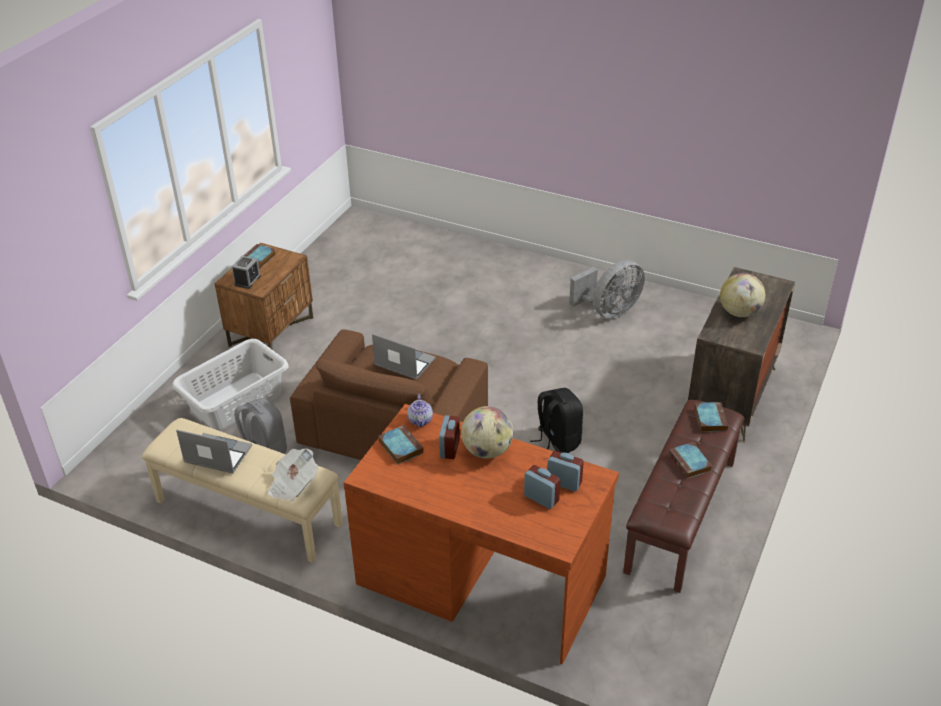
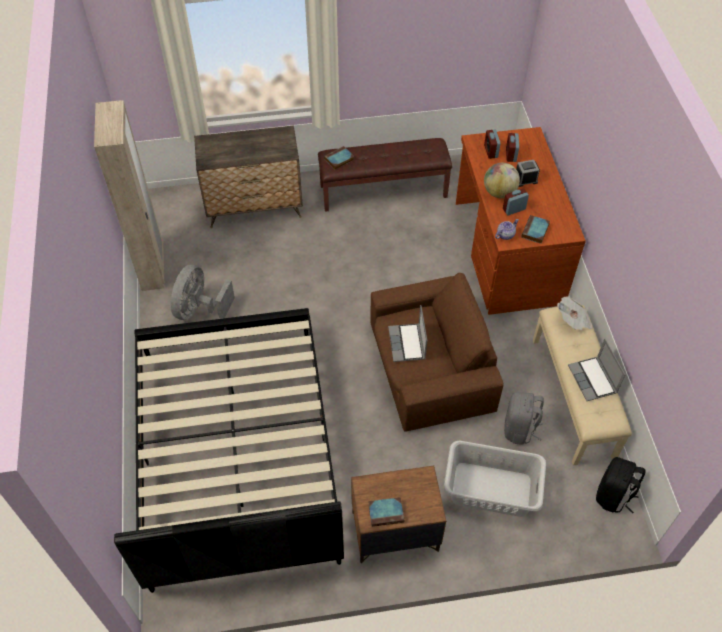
camera: 125 degrees left, 15 degrees up
alarm clock [232,256,261,289] -> alarm clock moved to [516,160,540,187]
black backpack [530,388,583,453] -> black backpack moved to [596,457,646,513]
grey fan [569,260,645,319] -> grey fan turned 90 degrees counterclockwise [171,265,235,320]
book [669,442,712,479] -> none
globe [720,273,765,317] -> none
none -> beige wardrobe [94,100,164,291]
none -> black bed [114,308,344,593]

